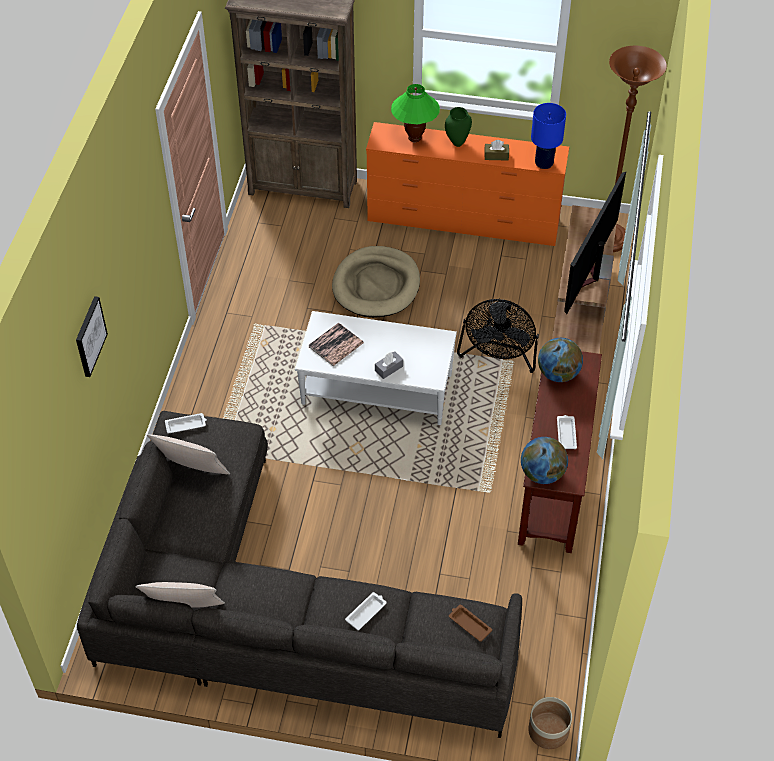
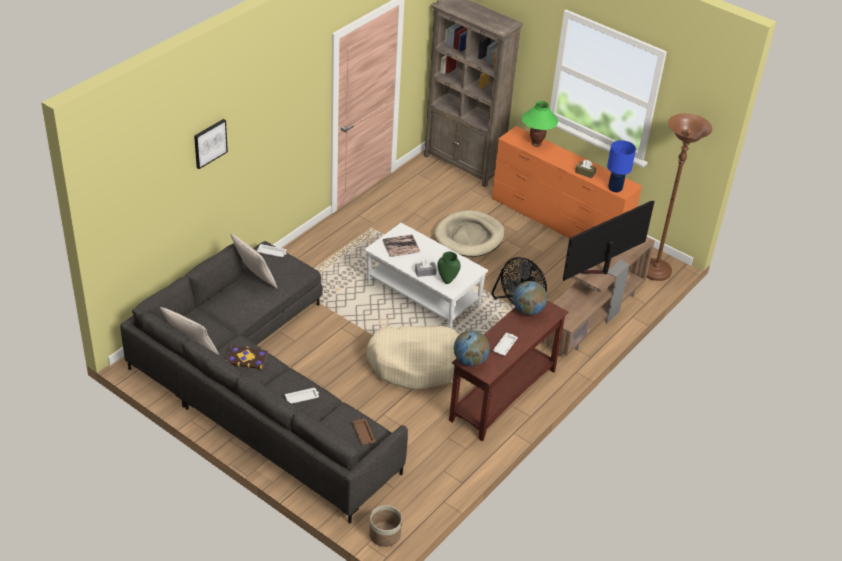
camera: 25 degrees right, 10 degrees down
green vase [445,107,472,147] -> green vase moved to [437,252,461,284]
none -> book [226,345,268,370]
none -> beige dog bed [367,325,460,389]

